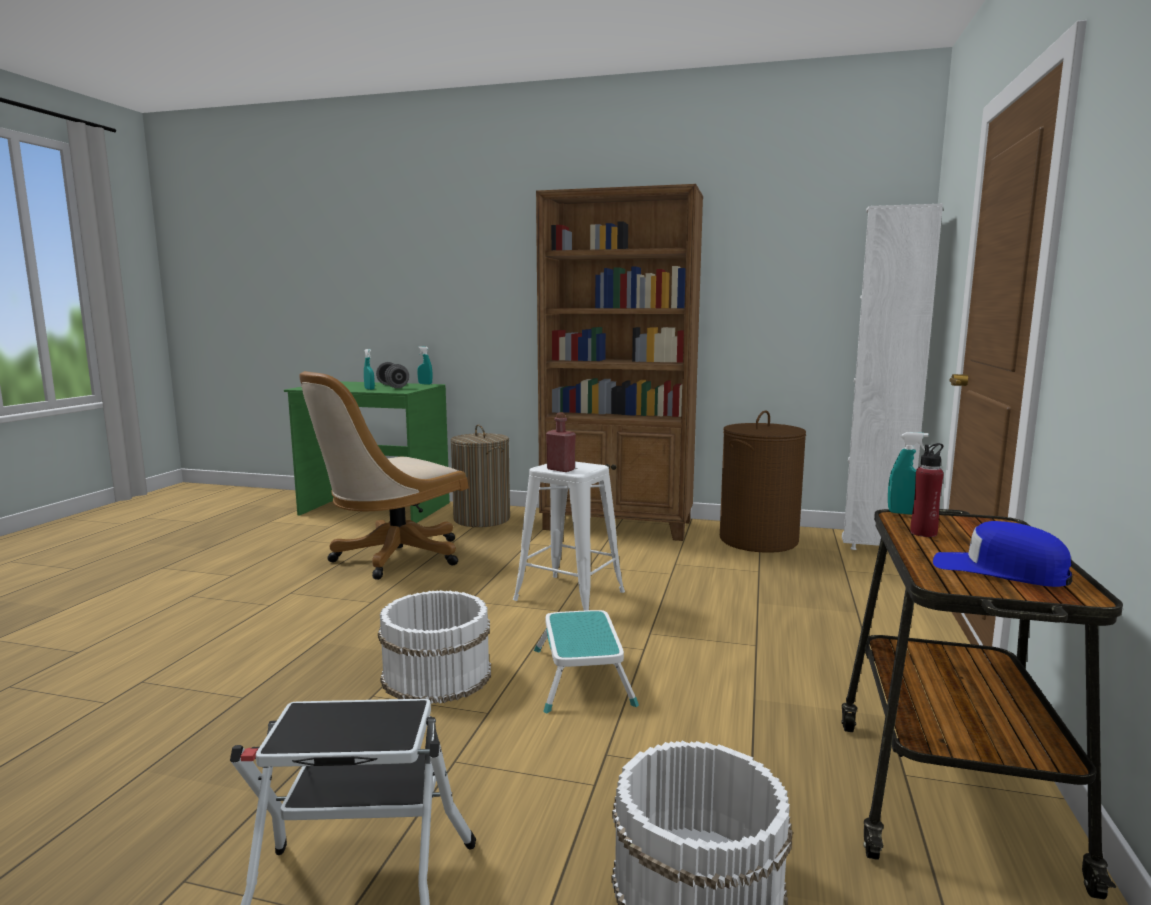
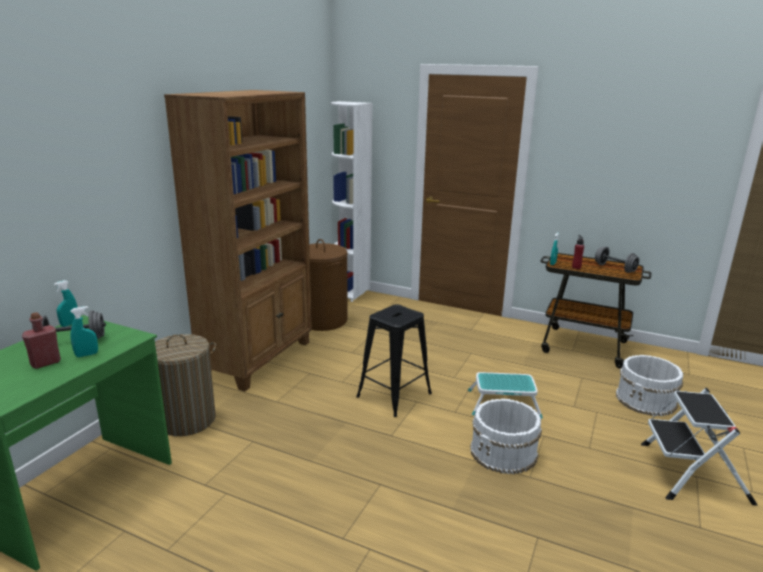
camera: 80 degrees left, 10 degrees up
office chair [299,371,469,580] -> none
white stool [513,462,625,611] -> black stool [356,304,432,417]
red bottle [546,412,576,472] -> red bottle moved to [22,312,61,369]
blue cap [933,521,1072,587] -> grey dumbbell [595,246,639,273]

